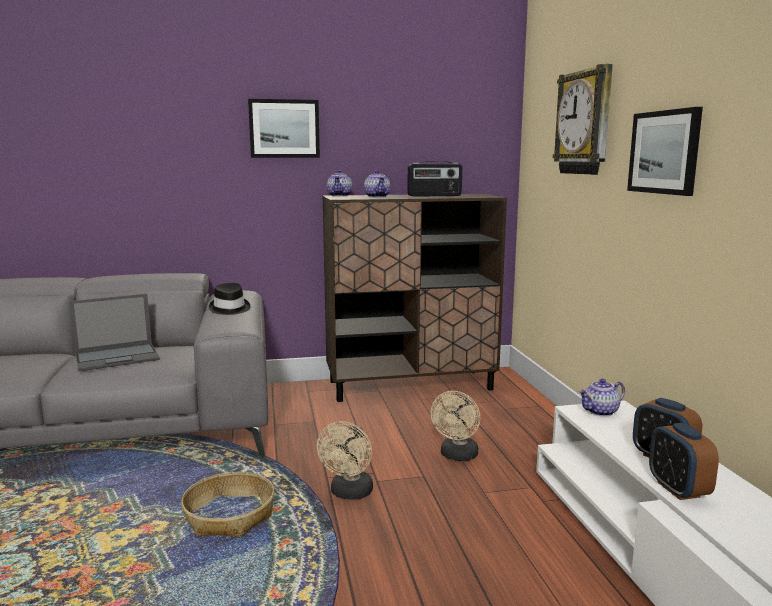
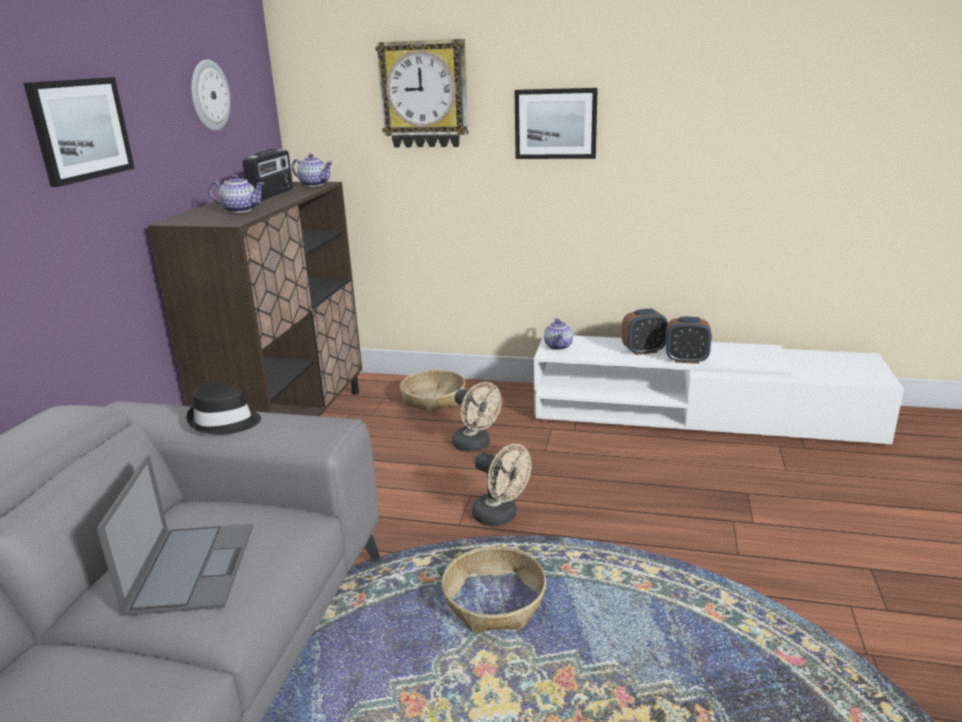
camera: 65 degrees left, 10 degrees up
teapot [327,170,353,197] -> teapot moved to [292,154,332,187]
none -> wall clock [191,59,231,131]
none -> basket [400,370,465,413]

